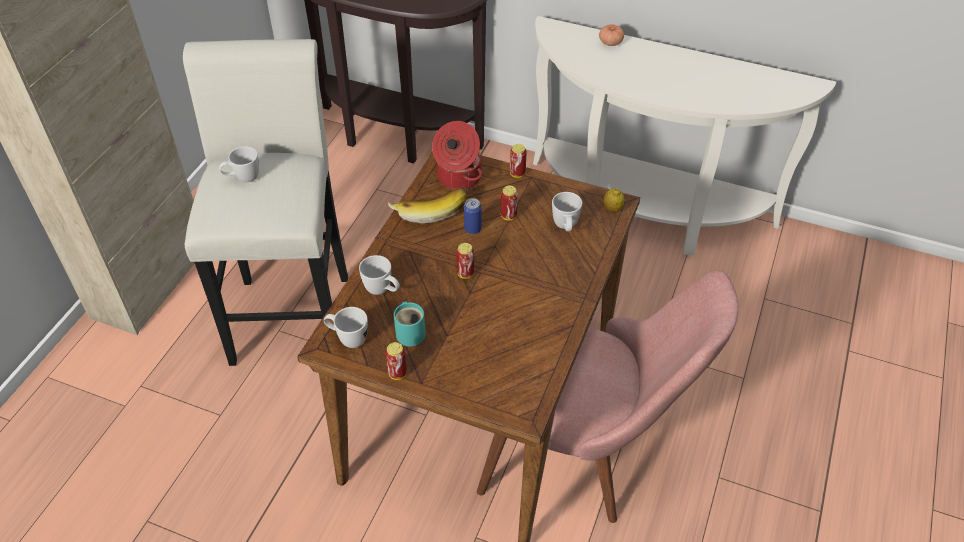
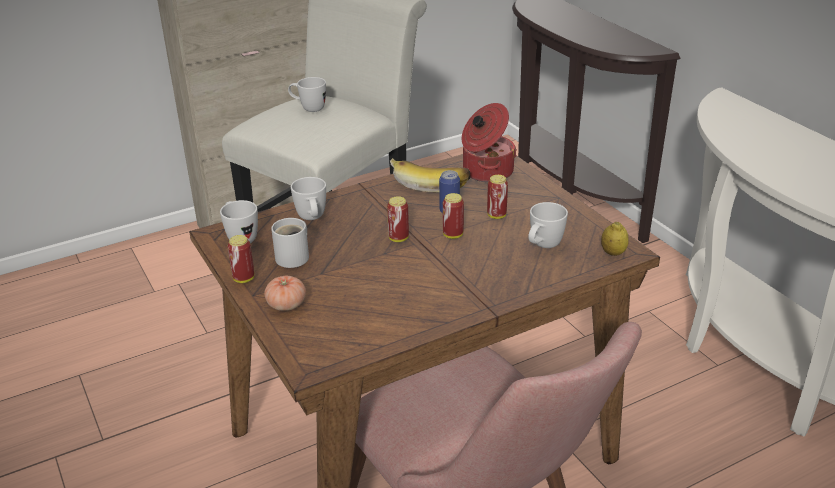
camera: 40 degrees right, 15 degrees down
turquoise mug [394,301,426,347] -> white mug [271,218,309,268]
can [510,144,527,178] -> can moved to [443,193,464,239]
tomato [599,24,624,46] -> tomato moved to [264,275,306,311]

